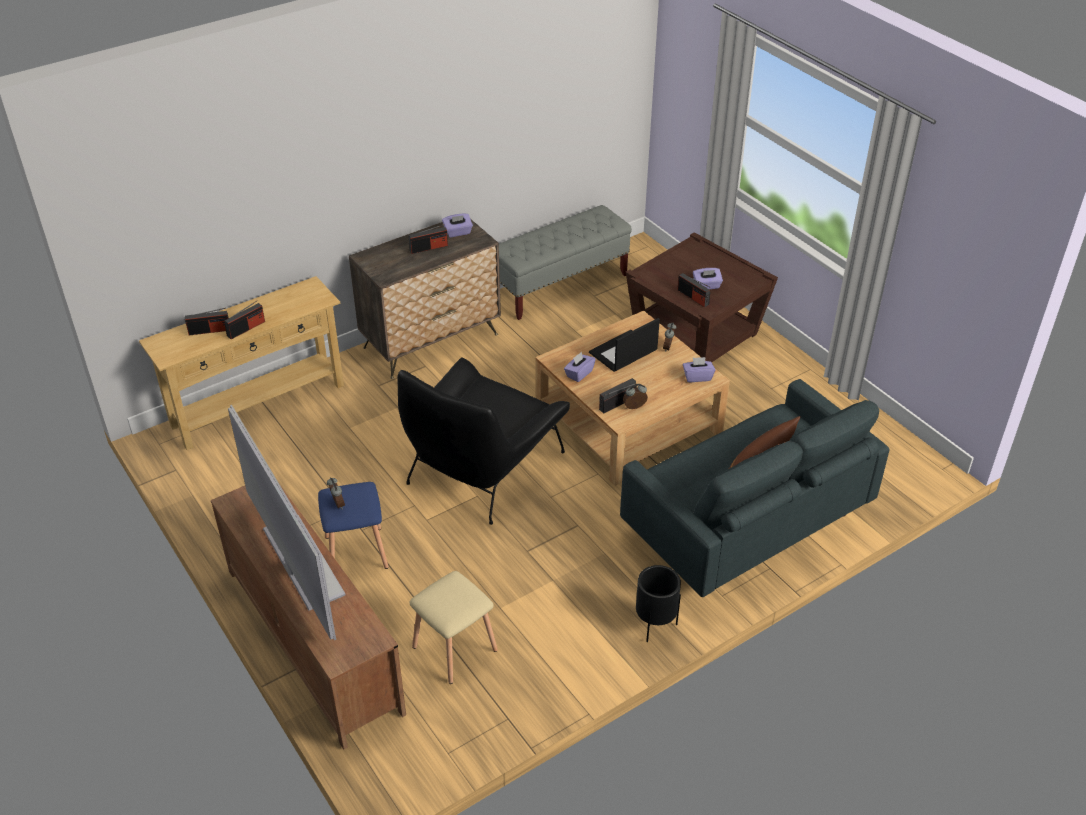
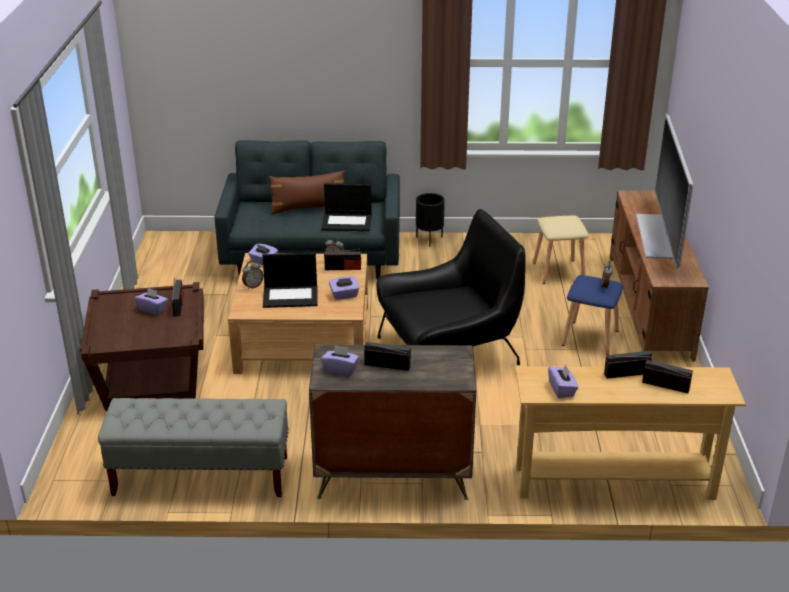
camera: 145 degrees left, 10 degrees down
none -> laptop [321,184,372,231]
none -> purple tissue box [548,364,578,398]

